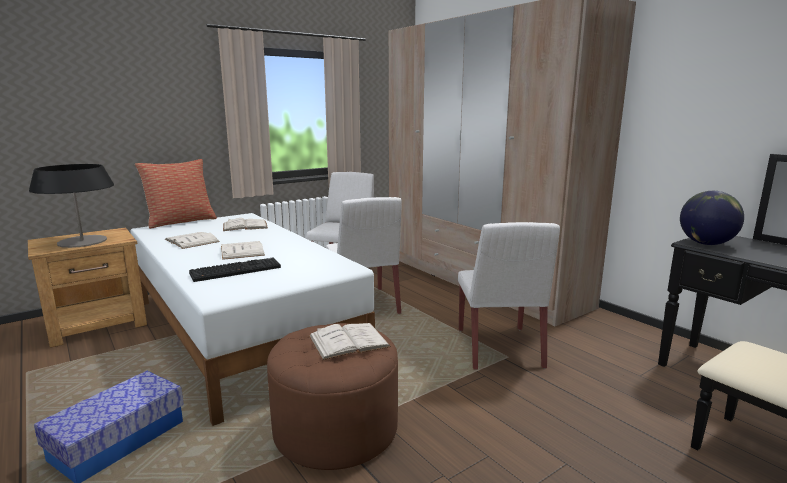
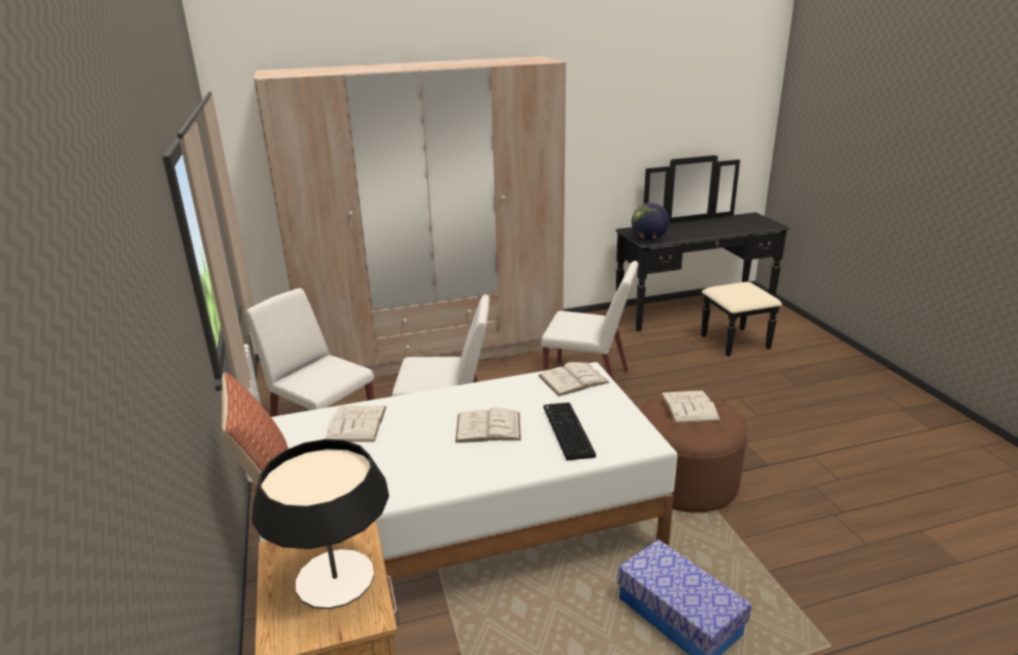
camera: 70 degrees left, 10 degrees up
white book [165,232,220,249] -> white book moved to [538,362,610,397]

